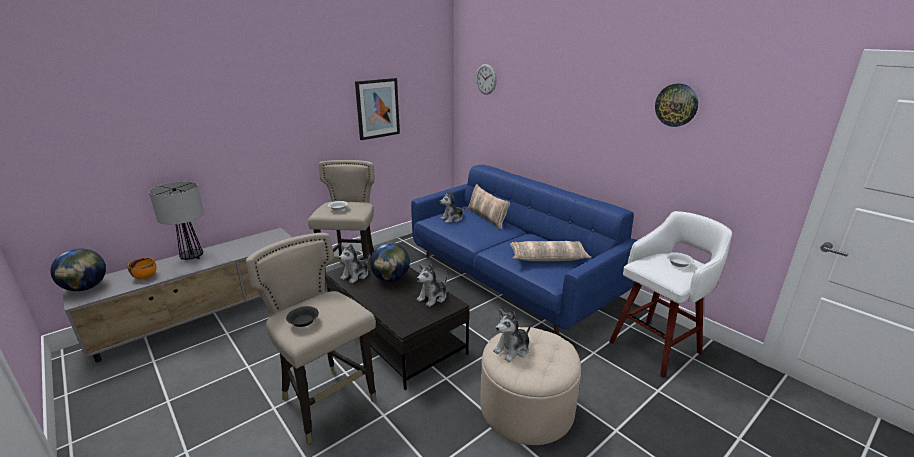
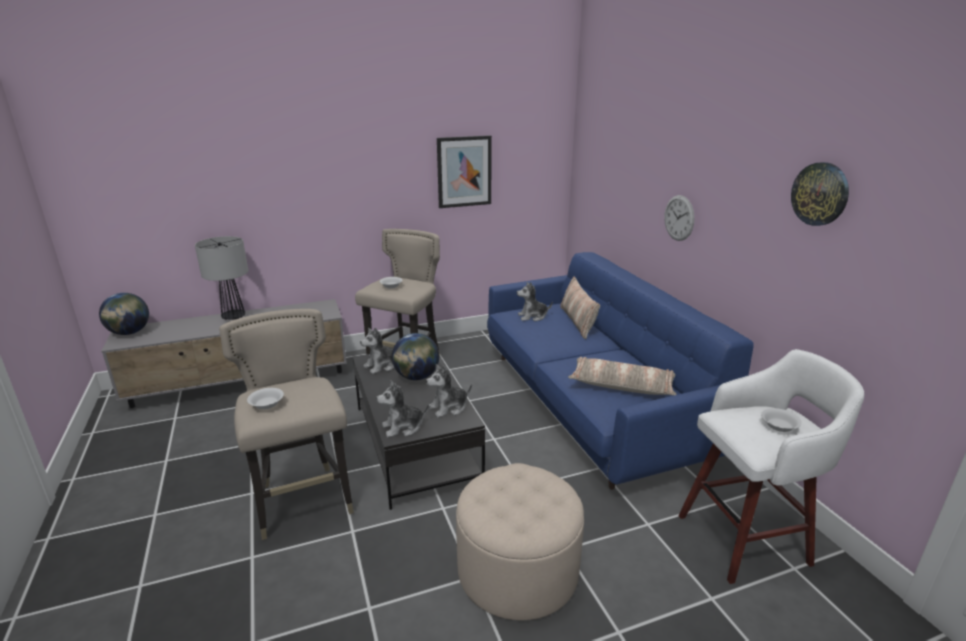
camera: 20 degrees right, 0 degrees up
orange bowl [128,257,157,280] -> none
black bowl [286,306,319,327] -> white bowl [247,388,284,409]
wall clock [476,64,497,95] -> wall clock moved to [664,195,695,241]
plush toy [493,309,531,362] -> plush toy moved to [376,381,429,437]

